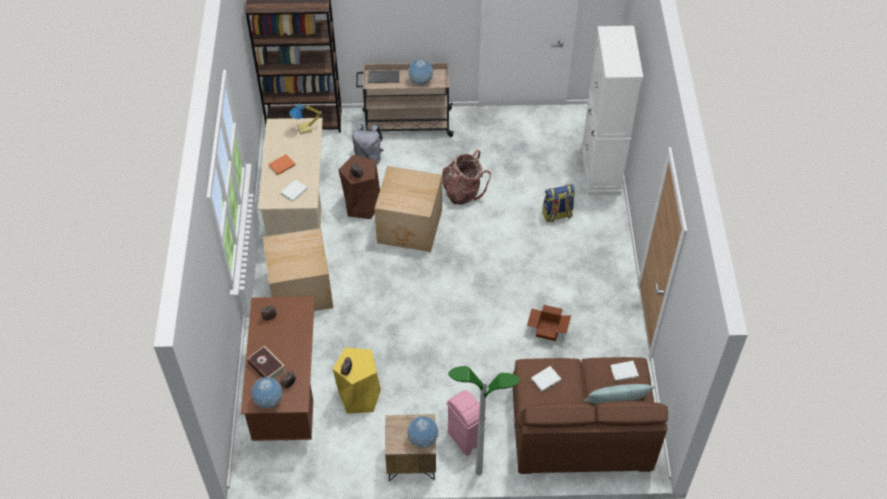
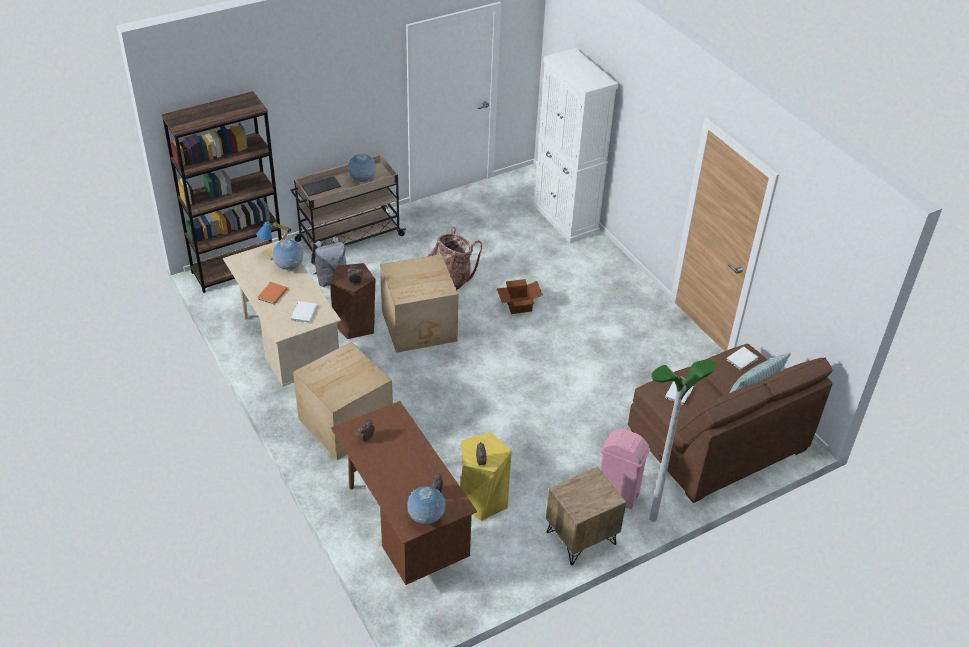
camera: 30 degrees left, 10 degrees down
book [247,346,285,379] -> none
globe [407,416,439,448] -> globe moved to [272,239,304,270]
cardboard box [527,305,571,341] -> cardboard box moved to [497,279,543,314]
backpack [542,184,575,222] -> none

